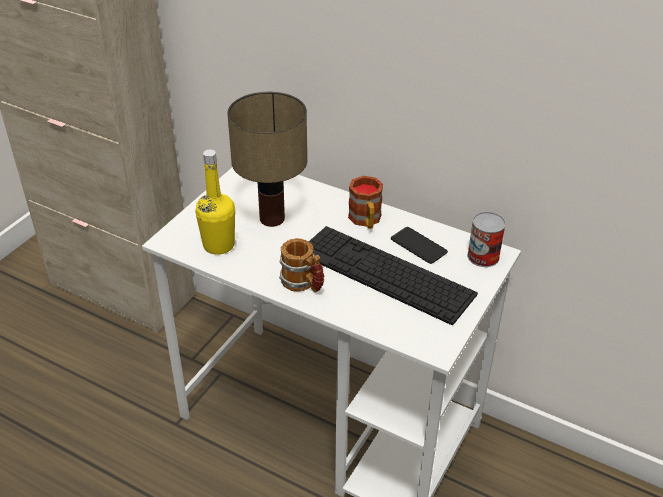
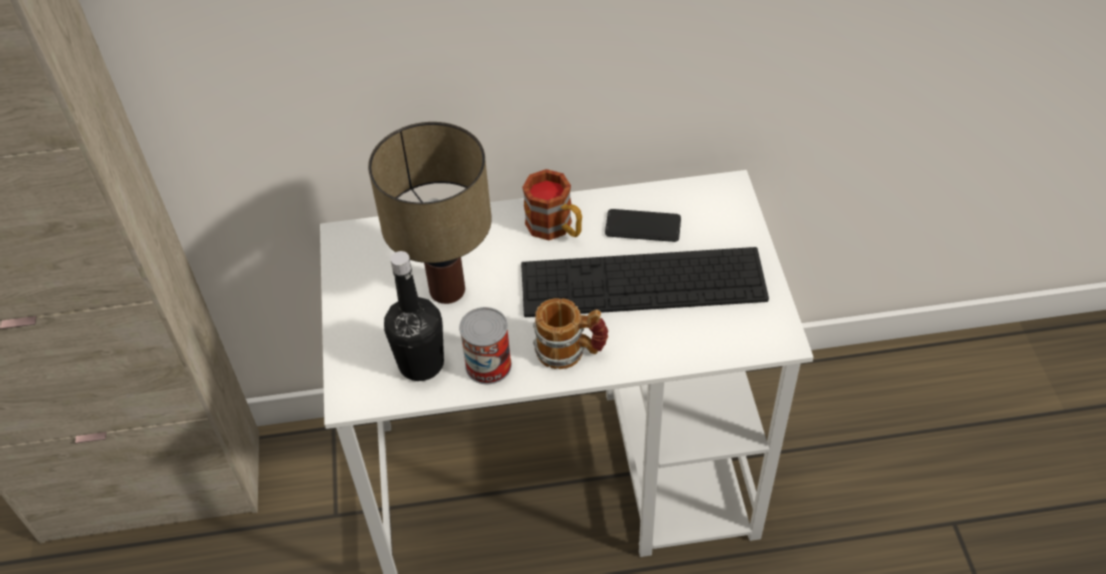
camera: 35 degrees left, 10 degrees up
yellow bottle [195,149,235,255] -> black bottle [384,251,444,381]
can [467,212,506,267] -> can moved to [459,307,512,384]

